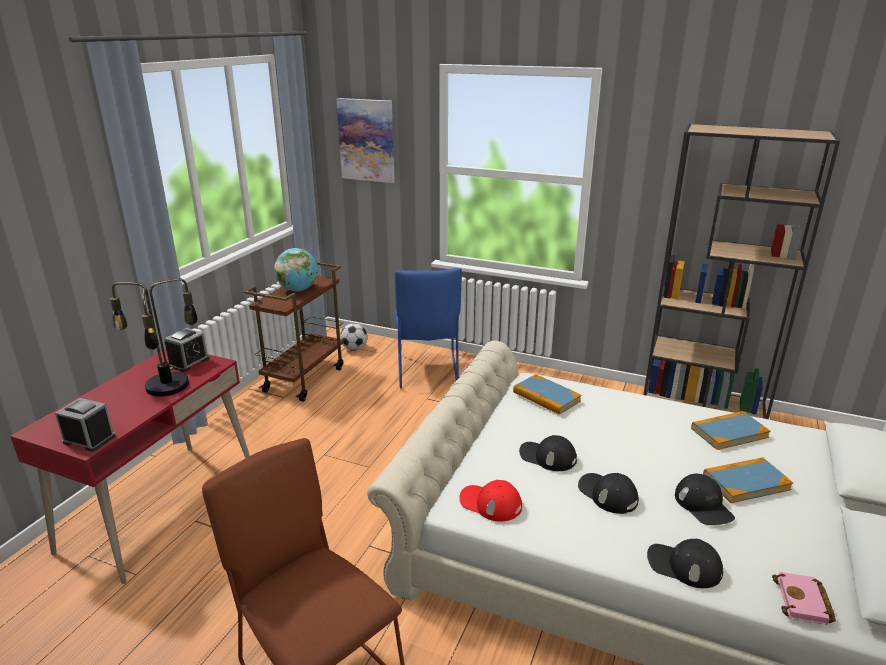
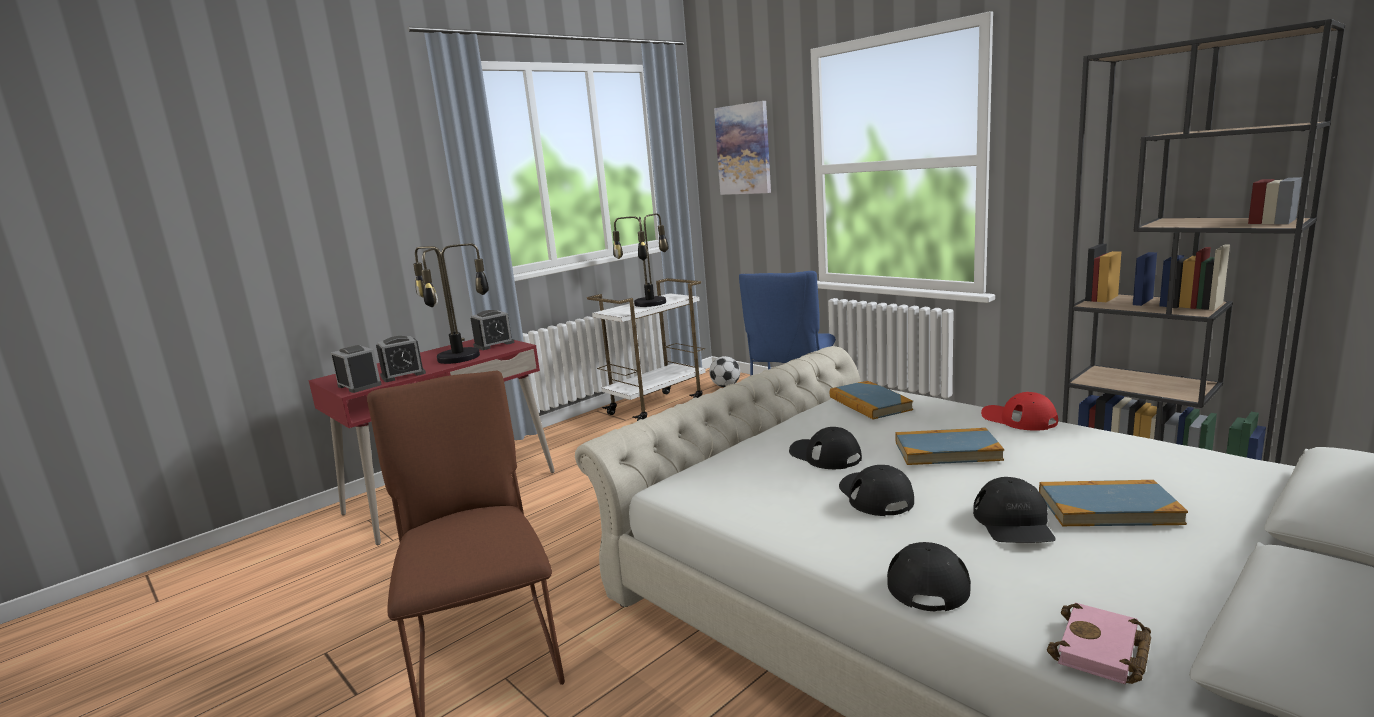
camera: 25 degrees right, 10 degrees down
brown cart [244,262,344,402] -> white cart [587,278,706,421]
globe [274,248,318,291] -> table lamp [613,213,669,307]
red cap [459,480,522,522] -> red cap moved to [981,392,1058,431]
black cap [647,539,723,588] -> black cap turned 60 degrees clockwise [887,542,971,611]
book [691,411,771,450] -> book moved to [895,428,1004,465]
none -> alarm clock [376,336,426,382]

